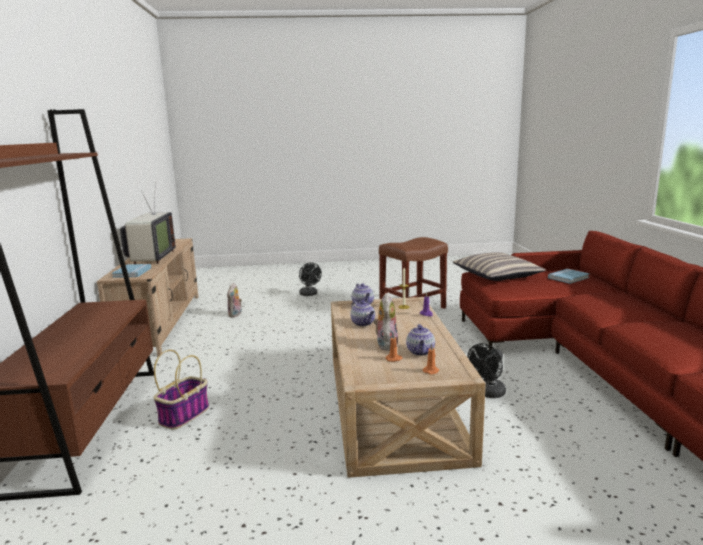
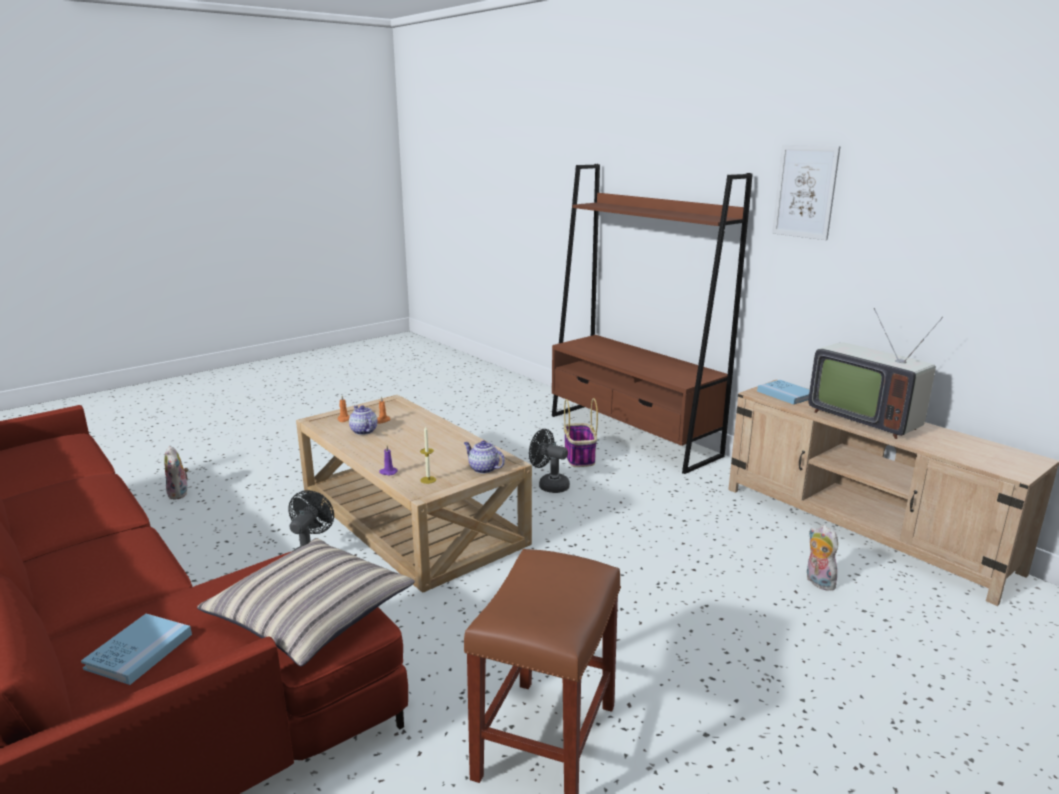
camera: 145 degrees right, 5 degrees up
black fan [299,263,322,296] -> black fan moved to [529,429,570,493]
teapot [350,300,375,326] -> none
plush toy [373,293,398,351] -> plush toy moved to [164,446,189,500]
none -> picture [772,145,840,240]

